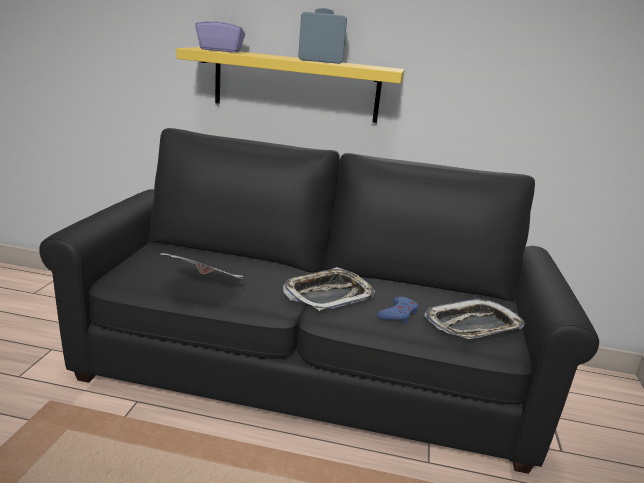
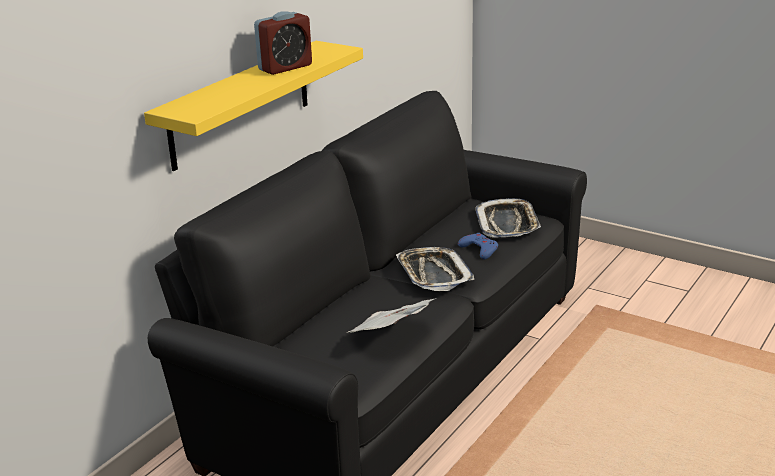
camera: 65 degrees left, 5 degrees up
purple tissue box [195,12,245,52] -> none
alarm clock [298,8,347,64] -> alarm clock turned 150 degrees counterclockwise [254,11,312,75]

